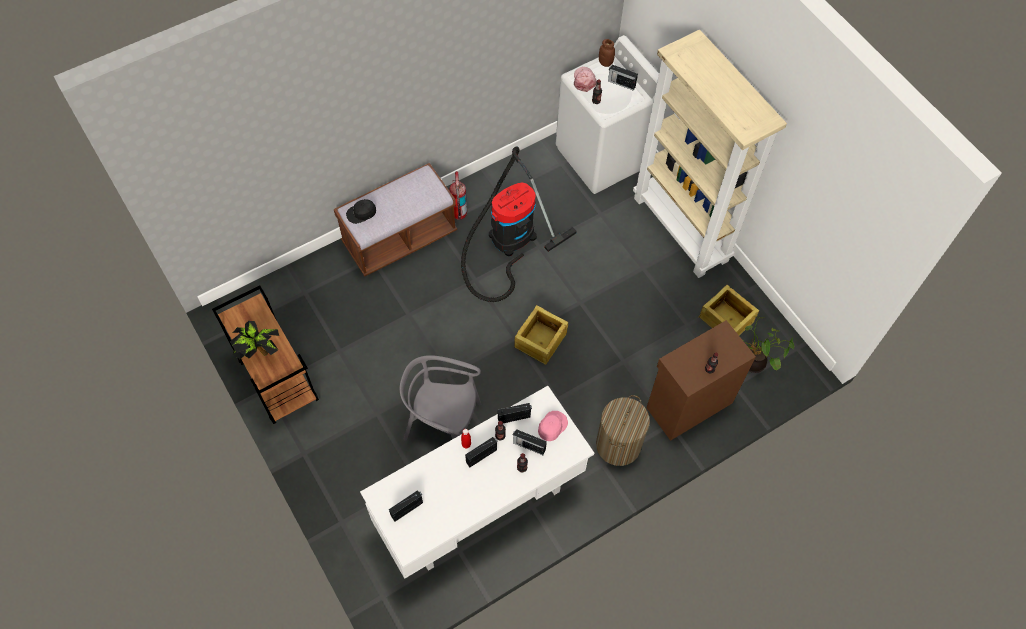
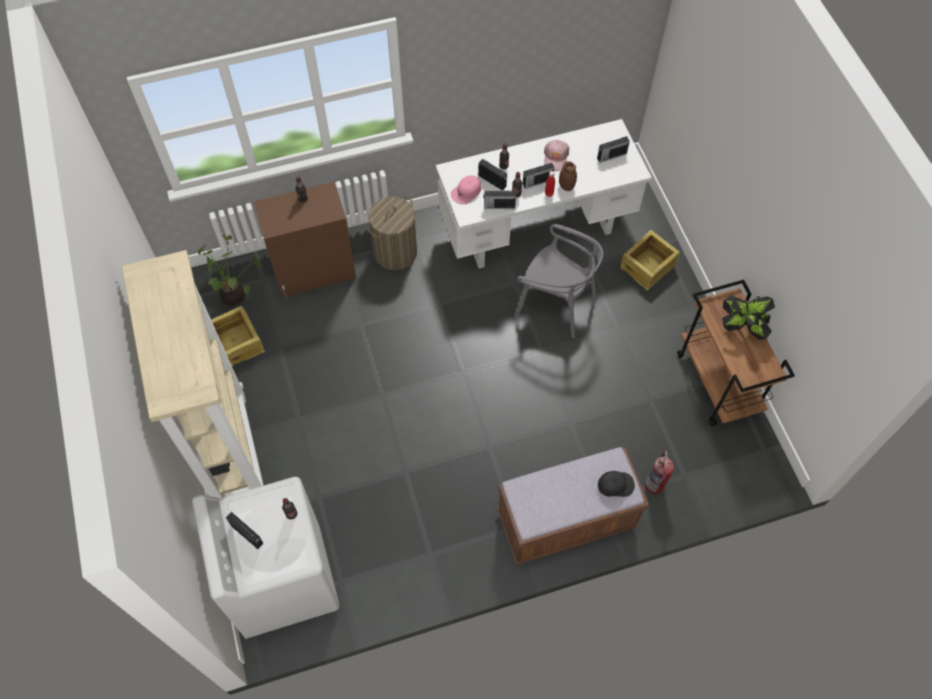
camera: 165 degrees left, 0 degrees up
fire extinguisher [449,171,467,220] -> fire extinguisher moved to [645,451,674,494]
vacuum cleaner [461,146,577,302] -> none
crate [514,305,568,365] -> crate moved to [620,230,680,291]
pink cap [574,67,597,92] -> pink cap moved to [544,140,569,171]
brown jar [599,39,615,67] -> brown jar moved to [559,161,577,191]

